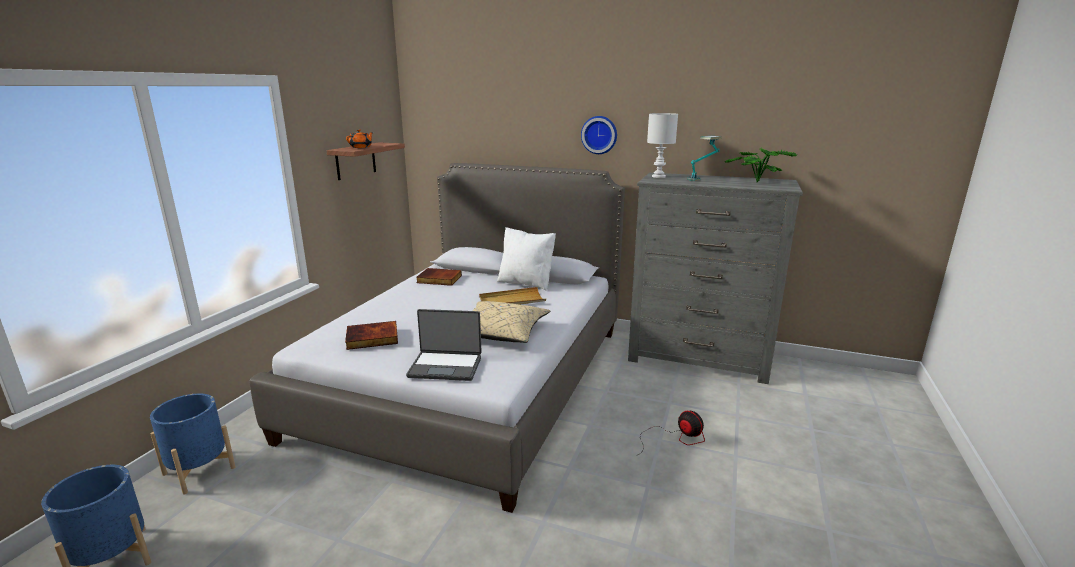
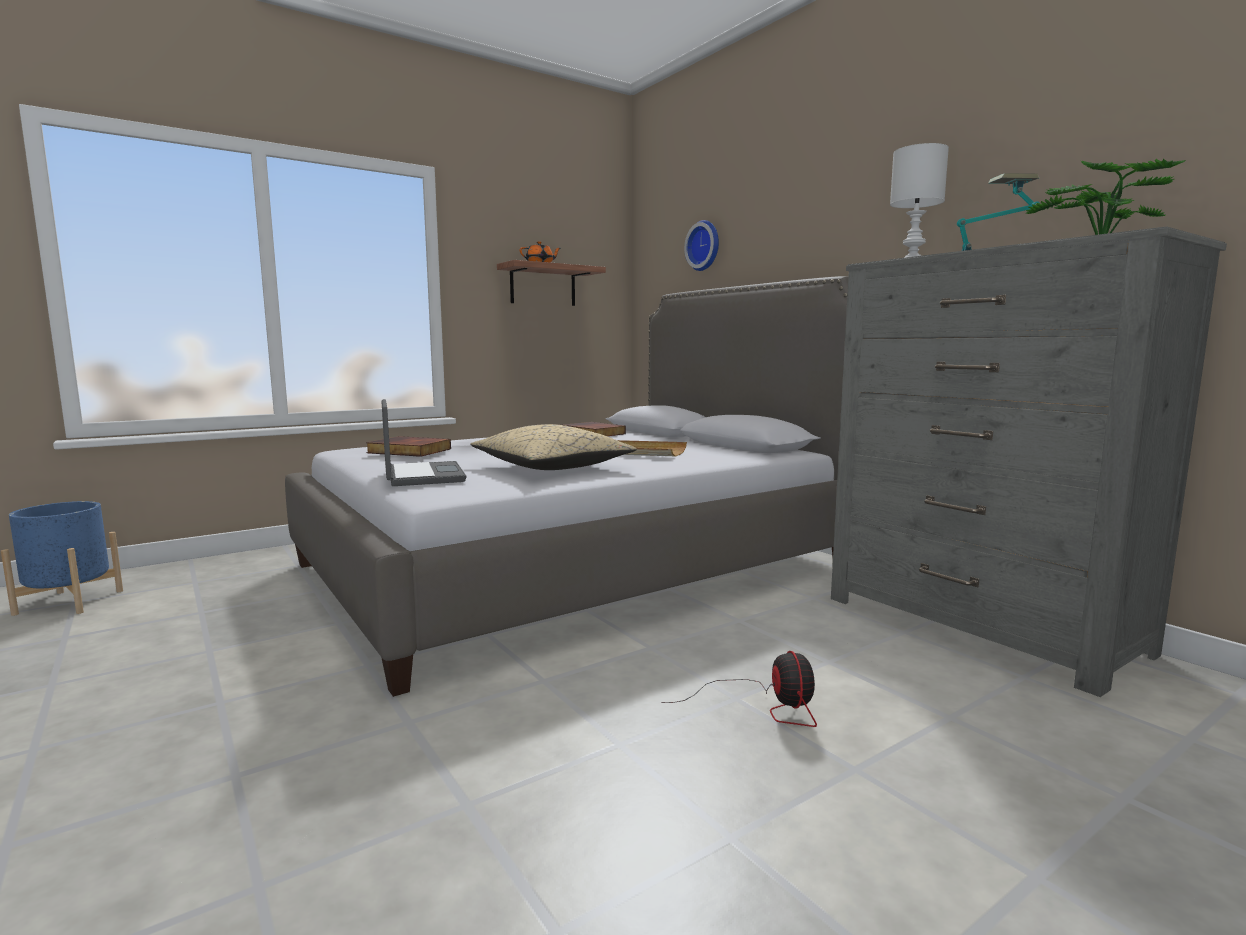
camera: 35 degrees right, 10 degrees down
blue planter [150,393,236,494] -> none
laptop [406,309,482,381] -> laptop turned 150 degrees counterclockwise [382,399,467,486]
white pillow [497,227,556,291] -> none
wall clock [581,116,617,154] -> wall clock moved to [684,220,719,271]

